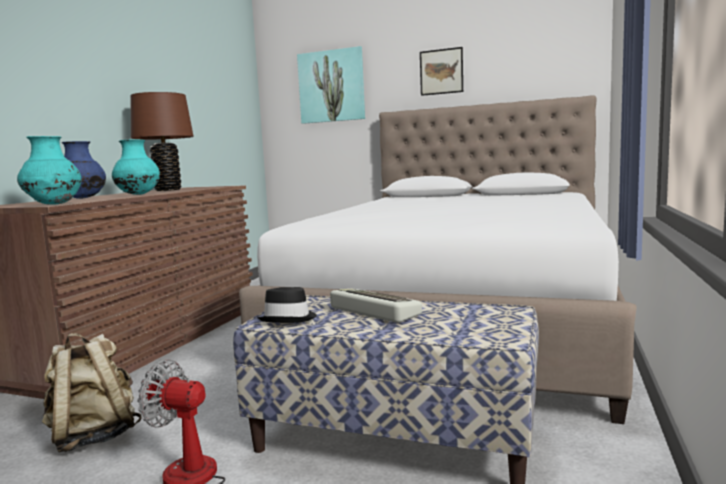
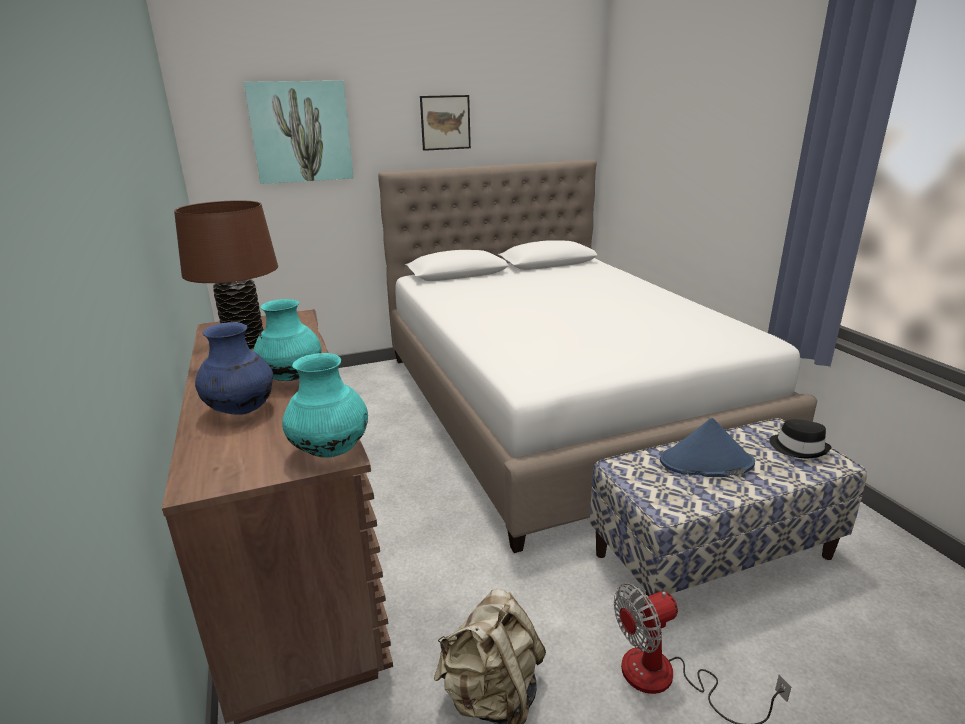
camera: 40 degrees left, 15 degrees up
black hat [257,287,317,323] -> black hat moved to [769,419,831,458]
keyboard [330,289,422,323] -> blue hat [660,418,755,477]

